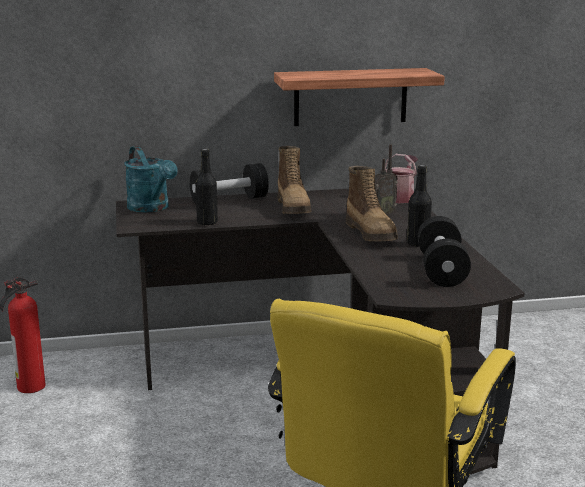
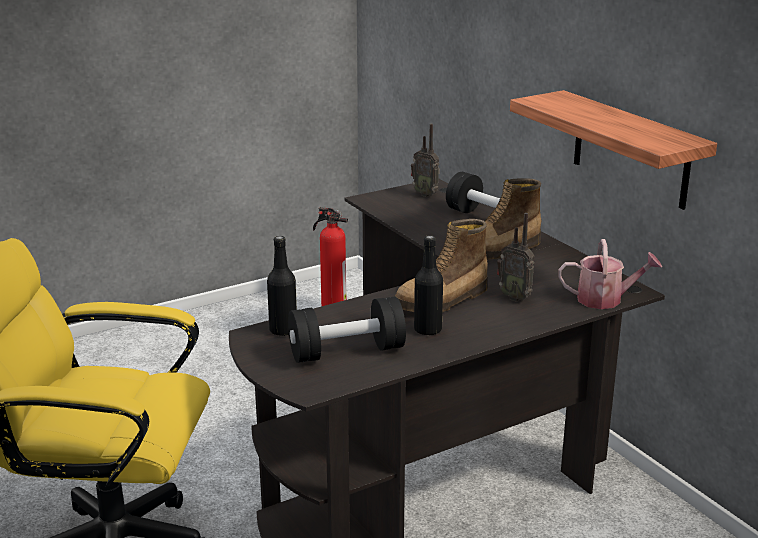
camera: 70 degrees right, 5 degrees up
turquoise watering can [125,146,178,213] -> radio [411,124,440,197]
black bottle [196,149,218,226] -> black bottle moved to [267,236,297,336]

